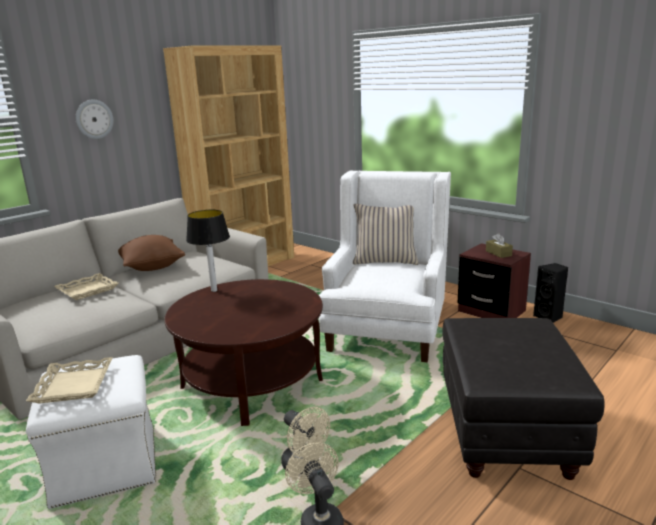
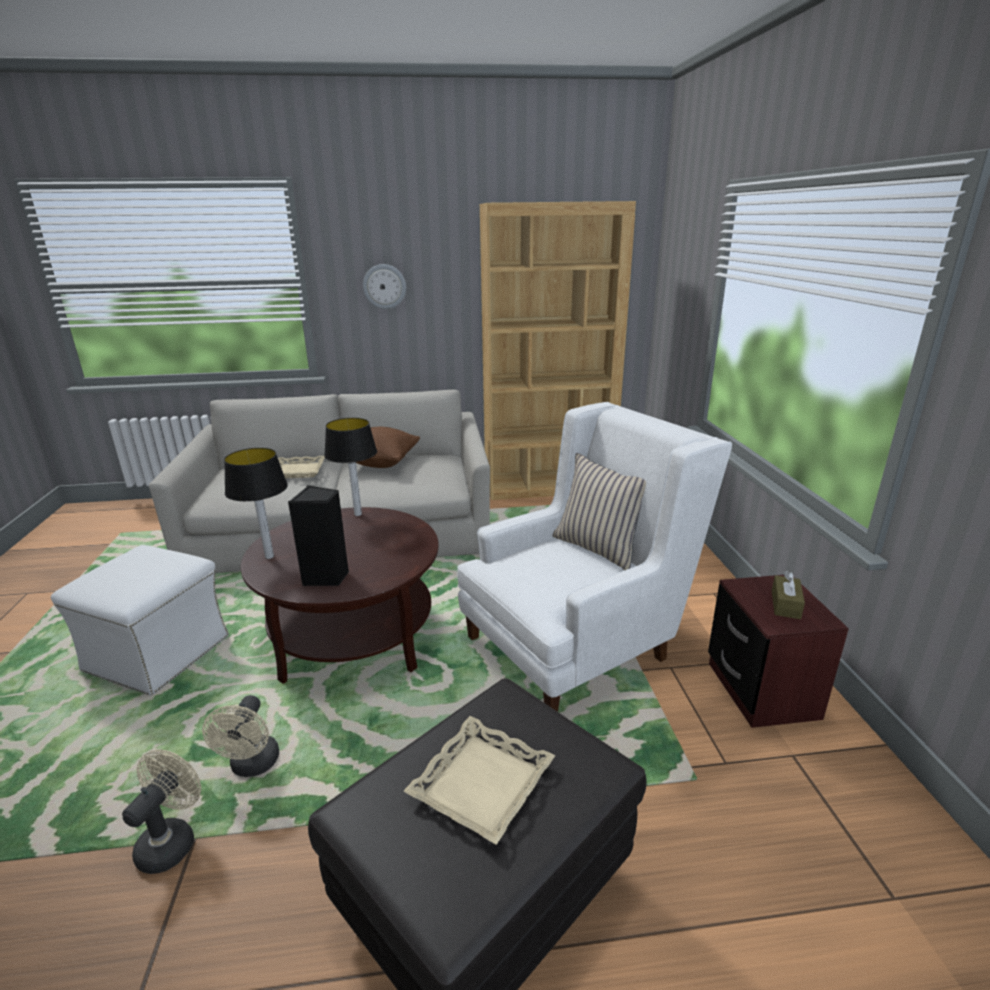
camera: 40 degrees right, 5 degrees up
beige tray [26,357,113,404] -> beige tray moved to [404,716,555,845]
black speaker [533,263,568,323] -> black speaker moved to [288,485,349,586]
none -> table lamp [224,448,288,559]

